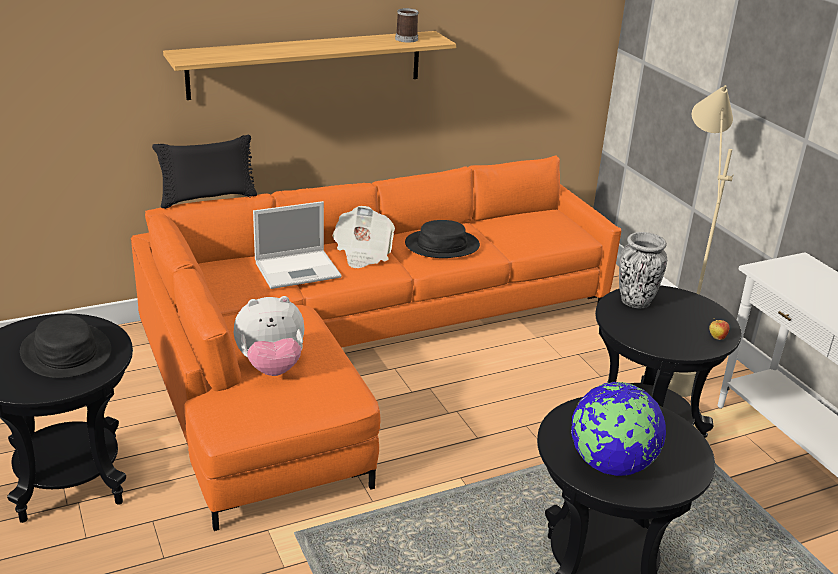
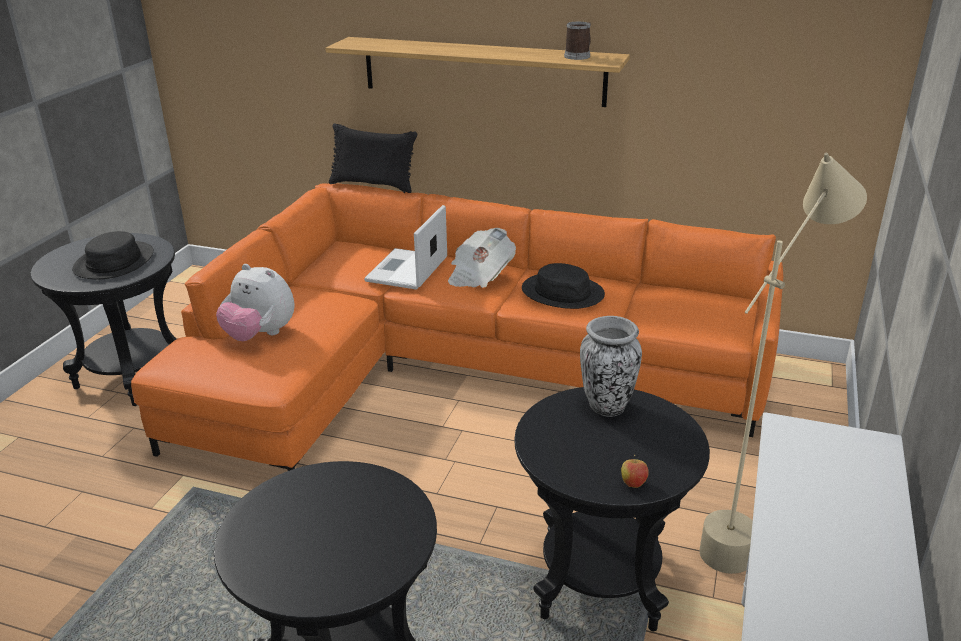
camera: 45 degrees right, 0 degrees up
laptop [253,201,342,289] -> laptop turned 90 degrees clockwise [364,205,447,290]
globe [571,382,666,476] -> none

